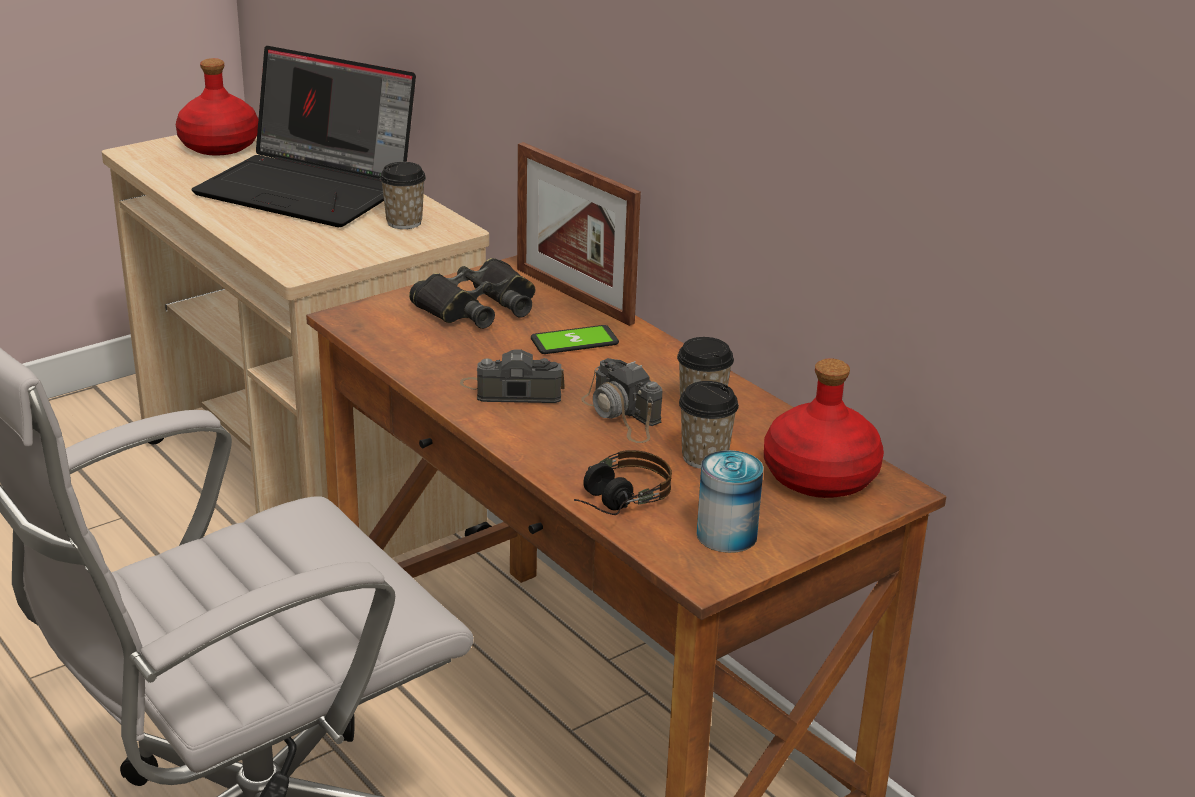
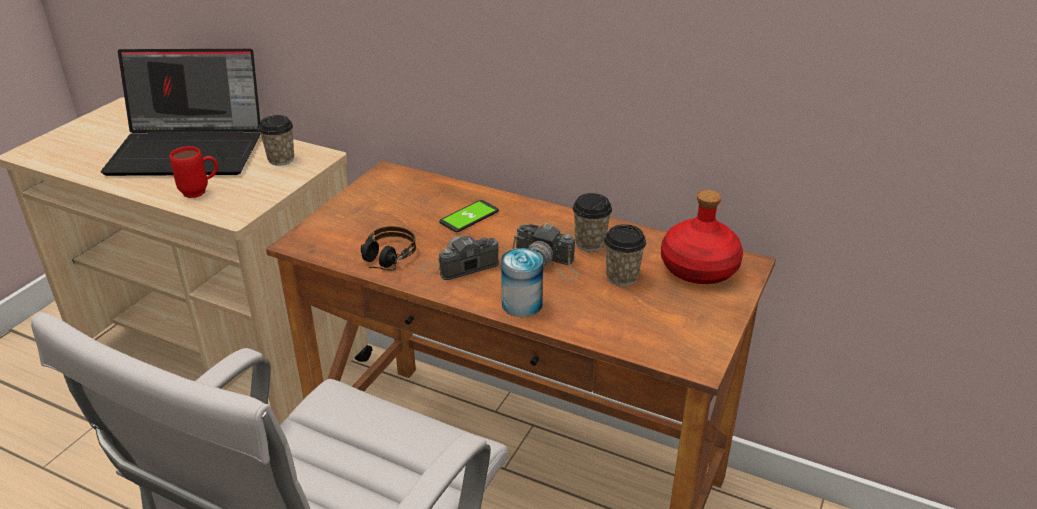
camera: 25 degrees left, 5 degrees up
red bottle [176,58,258,155] -> none
black binoculars [409,258,535,329] -> none
picture frame [517,142,641,326] -> none
headphones [574,450,672,515] -> headphones moved to [361,226,416,271]
can [697,450,764,553] -> can moved to [501,248,543,317]
none -> red mug [170,146,218,198]

